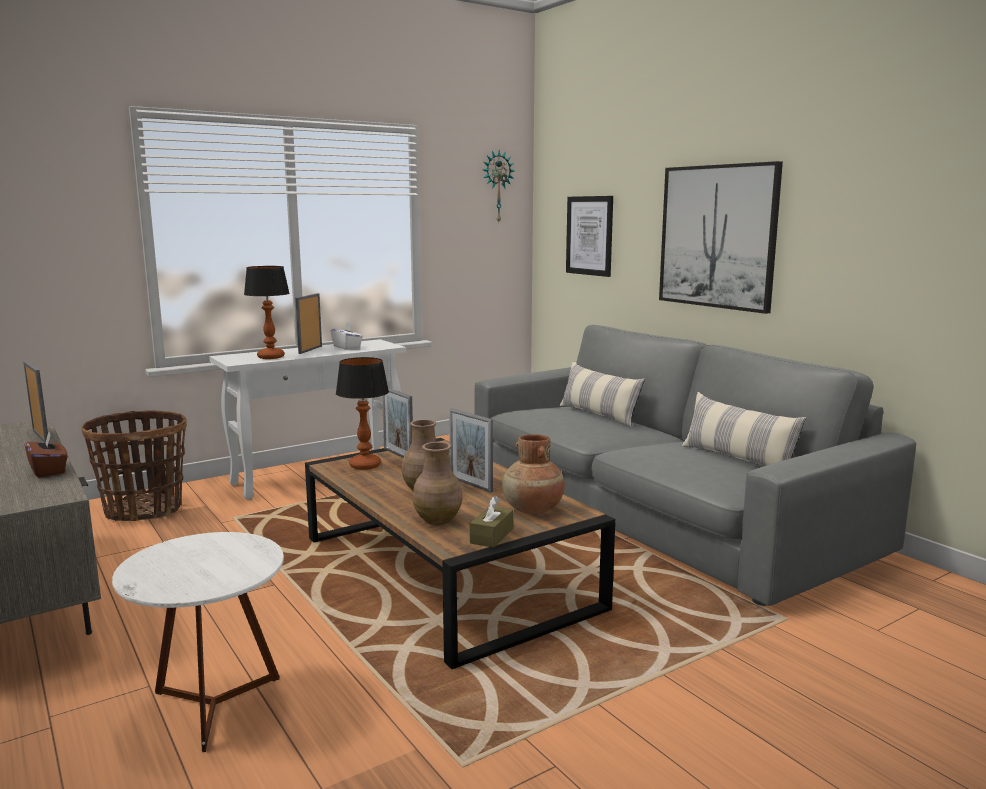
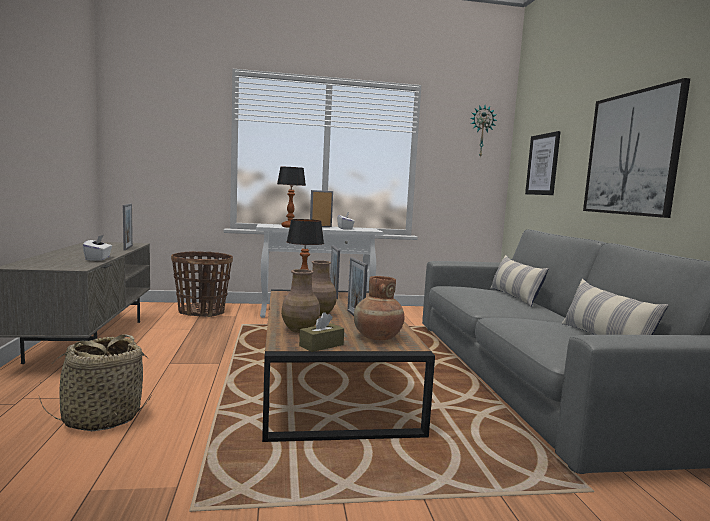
camera: 25 degrees right, 5 degrees down
brown tissue box [25,432,68,478] -> white tissue box [83,235,112,261]
white side table [112,532,284,752] -> basket [39,334,151,431]

